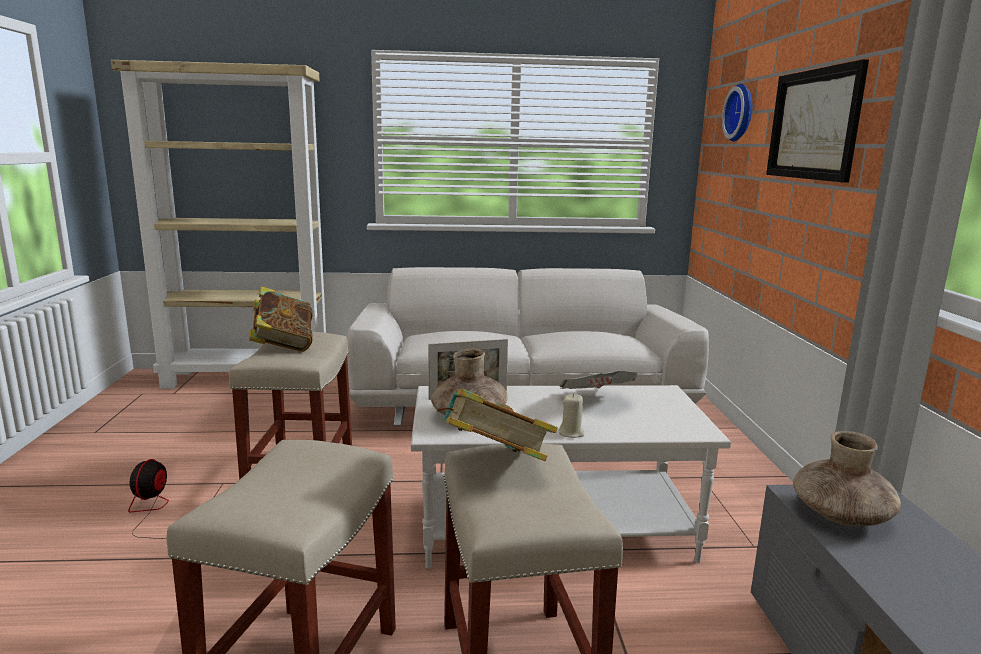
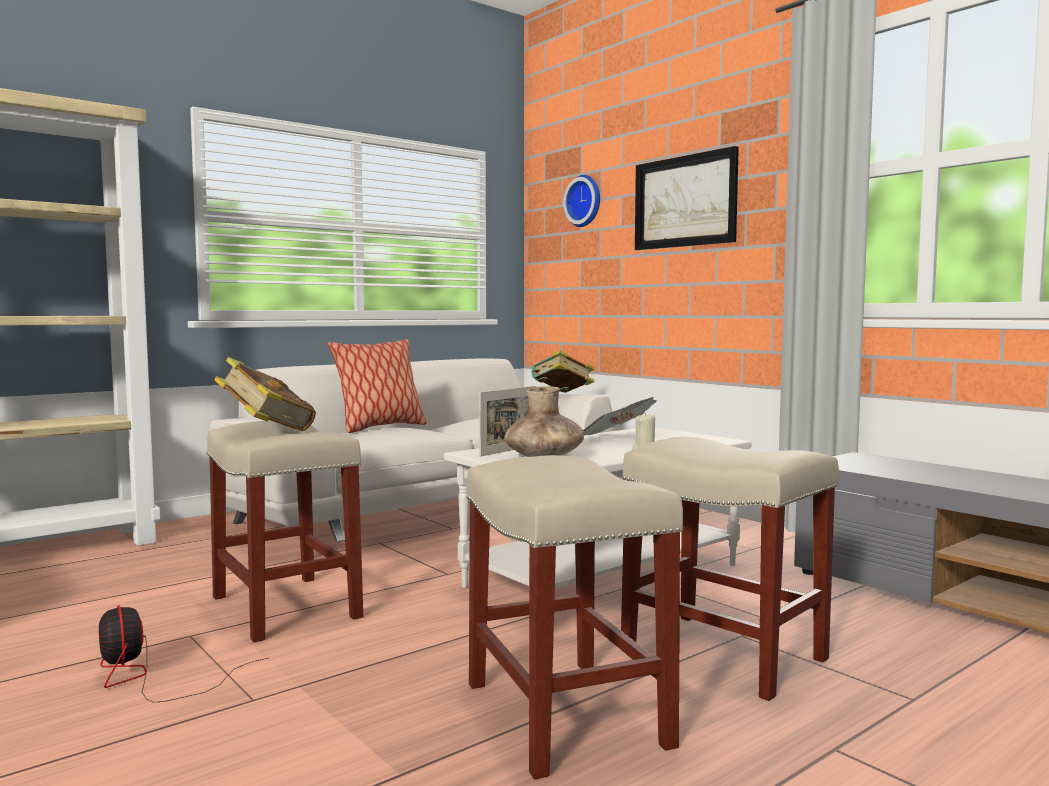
camera: 35 degrees left, 10 degrees down
book [436,389,558,461] -> book moved to [531,350,594,393]
brown vase [793,431,901,526] -> none
none -> pillow [328,339,427,433]

